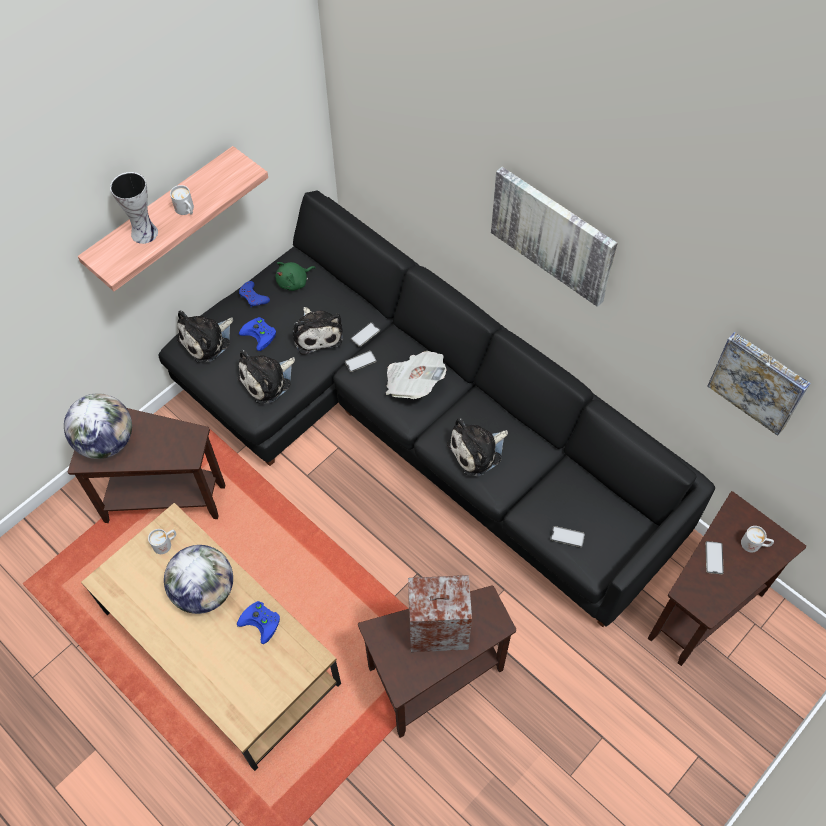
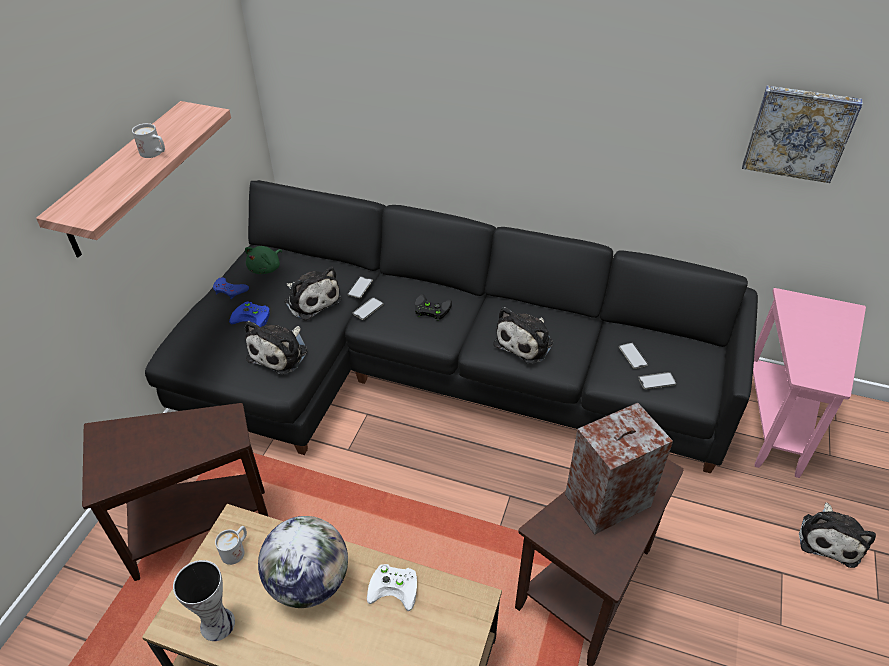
camera: 25 degrees left, 15 degrees down
globe [64,393,132,459] -> none
vase [110,172,158,244] -> vase moved to [173,560,235,641]
plush toy [177,310,233,363] -> plush toy moved to [799,502,876,568]
blue game controller [237,601,280,644] -> white game controller [367,564,417,611]
newspaper [386,351,446,399] -> black game controller [415,294,452,321]
picture [491,167,618,307] -> none
brown side table [648,491,806,666] -> pink side table [753,288,866,478]
phone [705,541,724,574] -> phone moved to [619,343,648,369]
white mug [741,526,774,552] -> none

